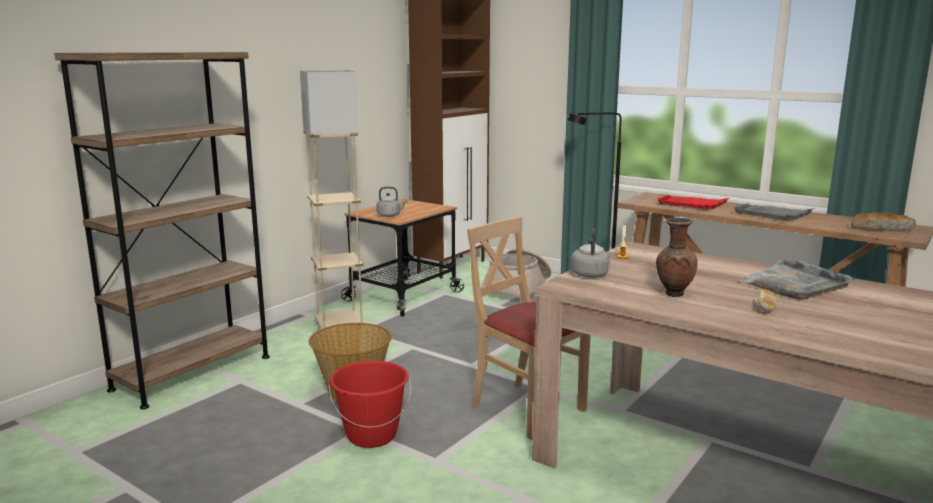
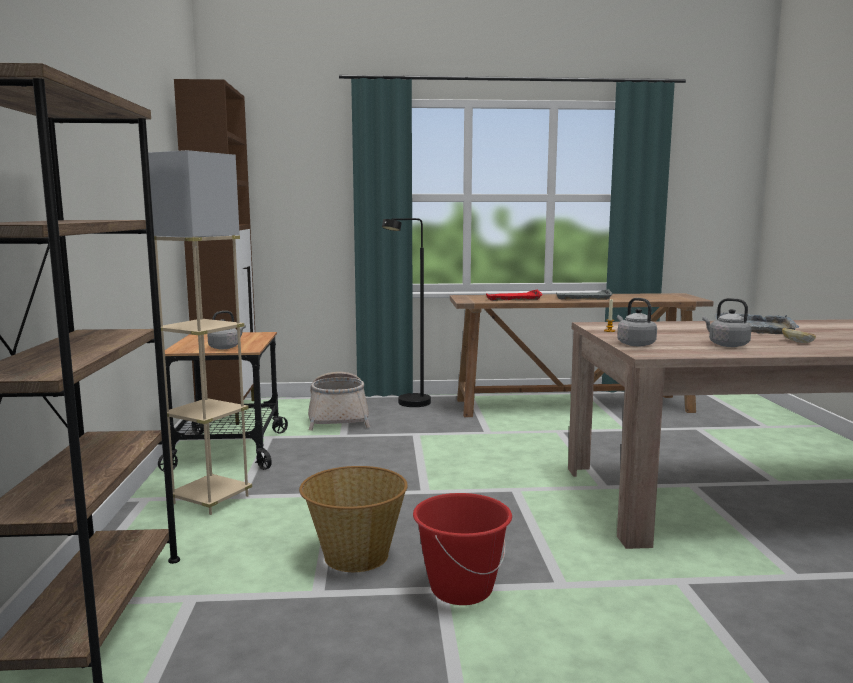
camera: 40 degrees left, 5 degrees down
beige chair [467,217,590,440] -> none
brown vase [656,218,698,297] -> grey kettle [703,298,751,347]
bread [851,212,916,231] -> none

